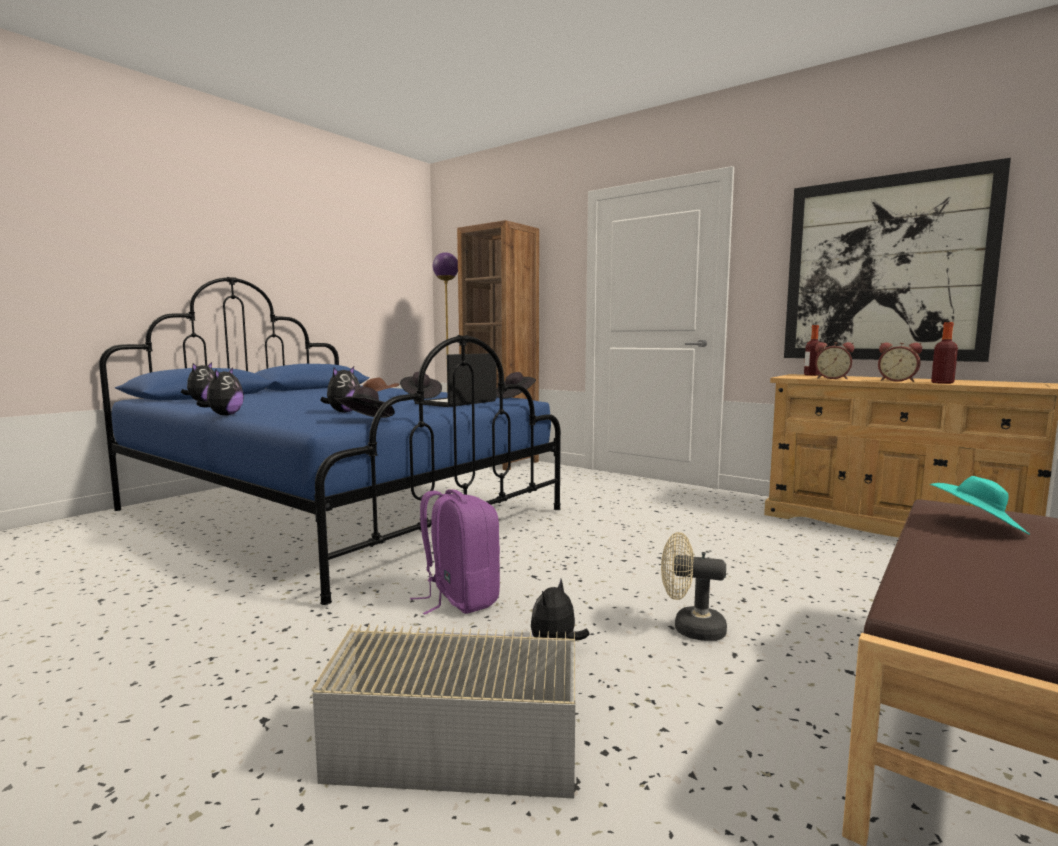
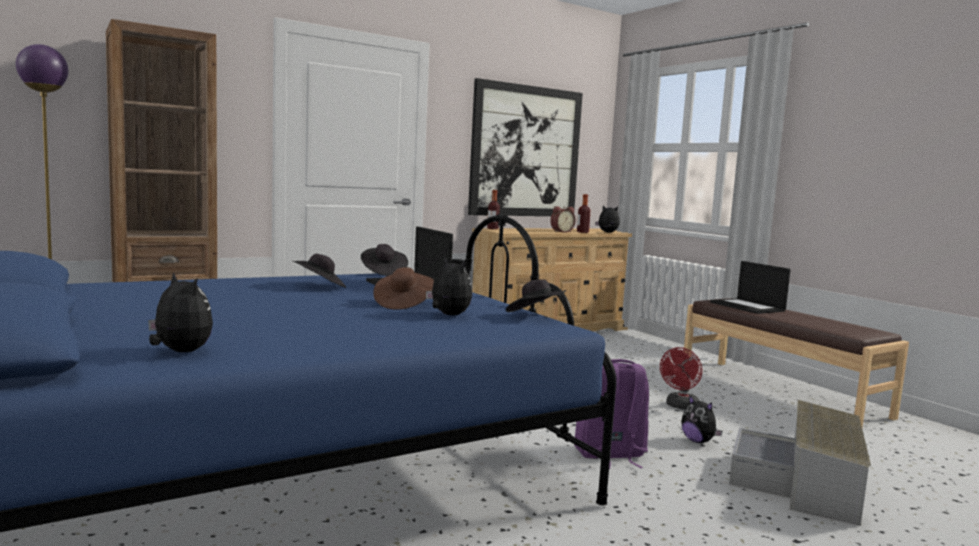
camera: 70 degrees left, 0 degrees up
plush toy [196,368,244,416] -> plush toy moved to [595,205,620,233]
beige fan [661,532,727,641] -> red fan [660,347,702,410]
alarm clock [815,342,854,379] -> none
turquoise hat [930,476,1030,535] -> laptop [710,261,791,314]

